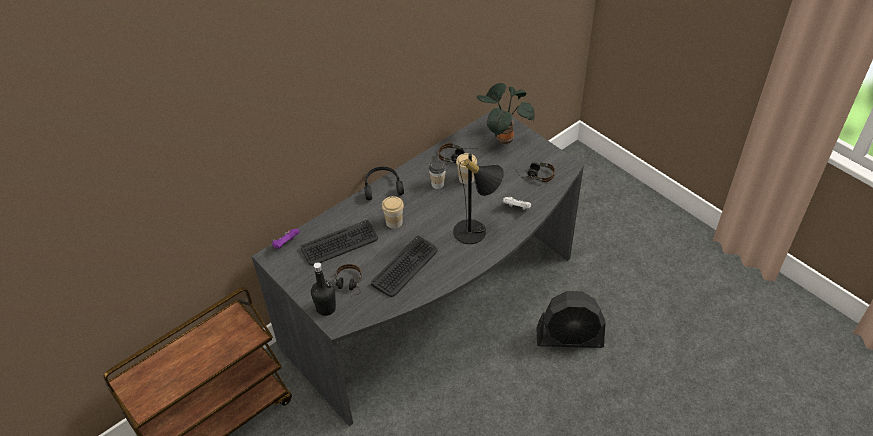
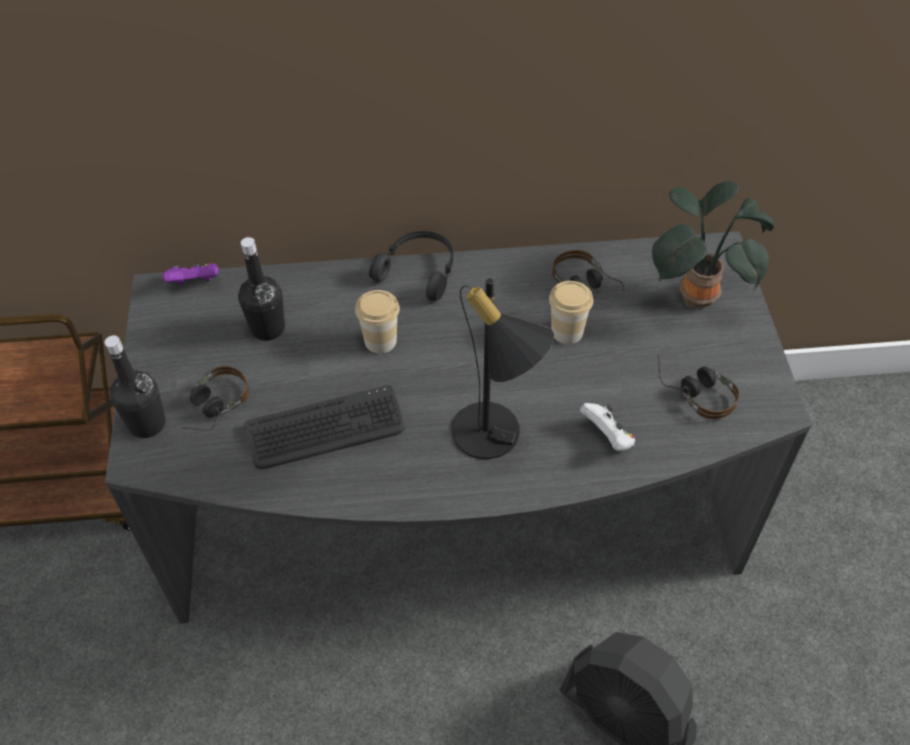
camera: 35 degrees right, 5 degrees up
keyboard [300,220,378,266] -> black bottle [238,237,285,341]
cup [429,161,446,189] -> none

